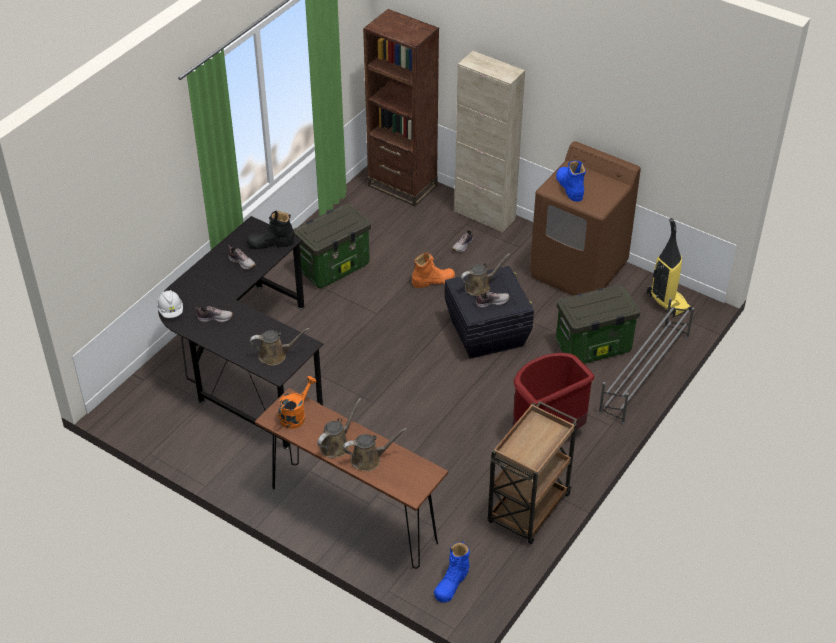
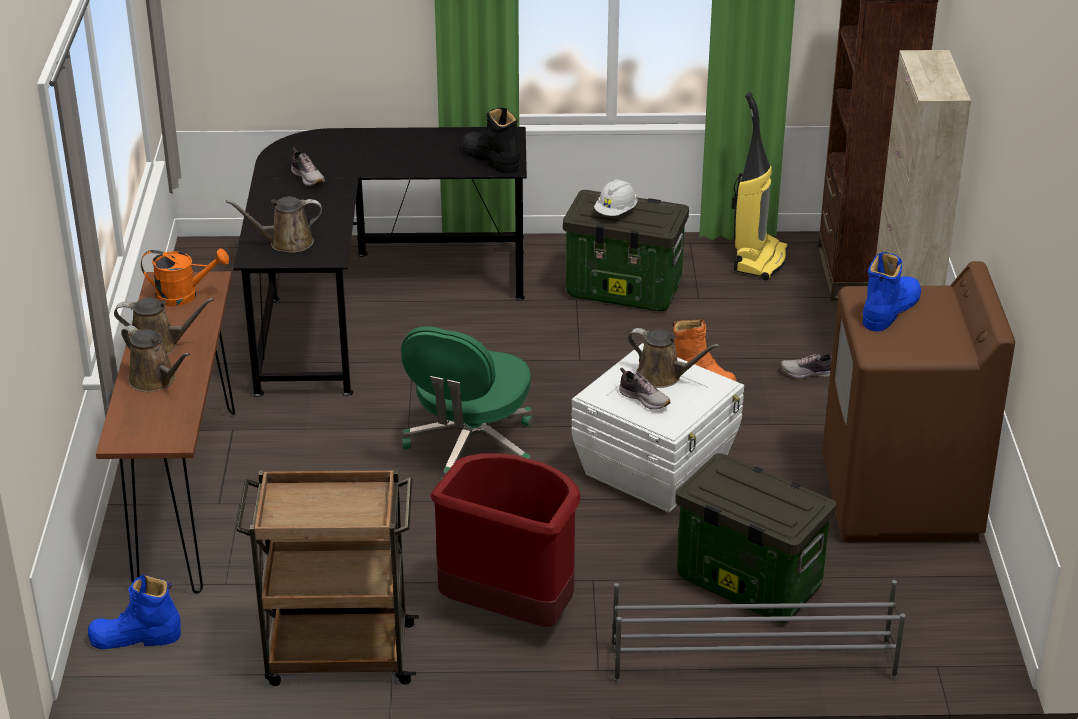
camera: 55 degrees right, 10 degrees down
white hard hat [157,290,183,318] -> white hard hat moved to [594,179,637,216]
shoe [228,245,256,270] -> none
brown watering can [250,328,309,365] -> brown watering can turned 120 degrees clockwise [226,197,322,253]
black storage box [445,266,534,359] -> white storage box [571,343,744,513]
vacuum cleaner [647,218,691,317] -> vacuum cleaner moved to [731,92,788,280]
none -> green office chair [401,326,533,481]

